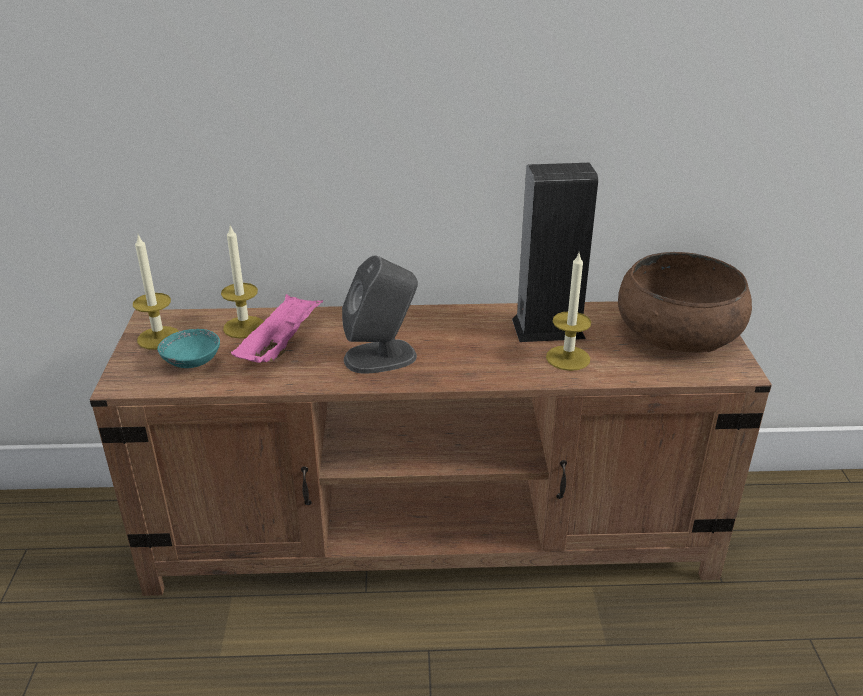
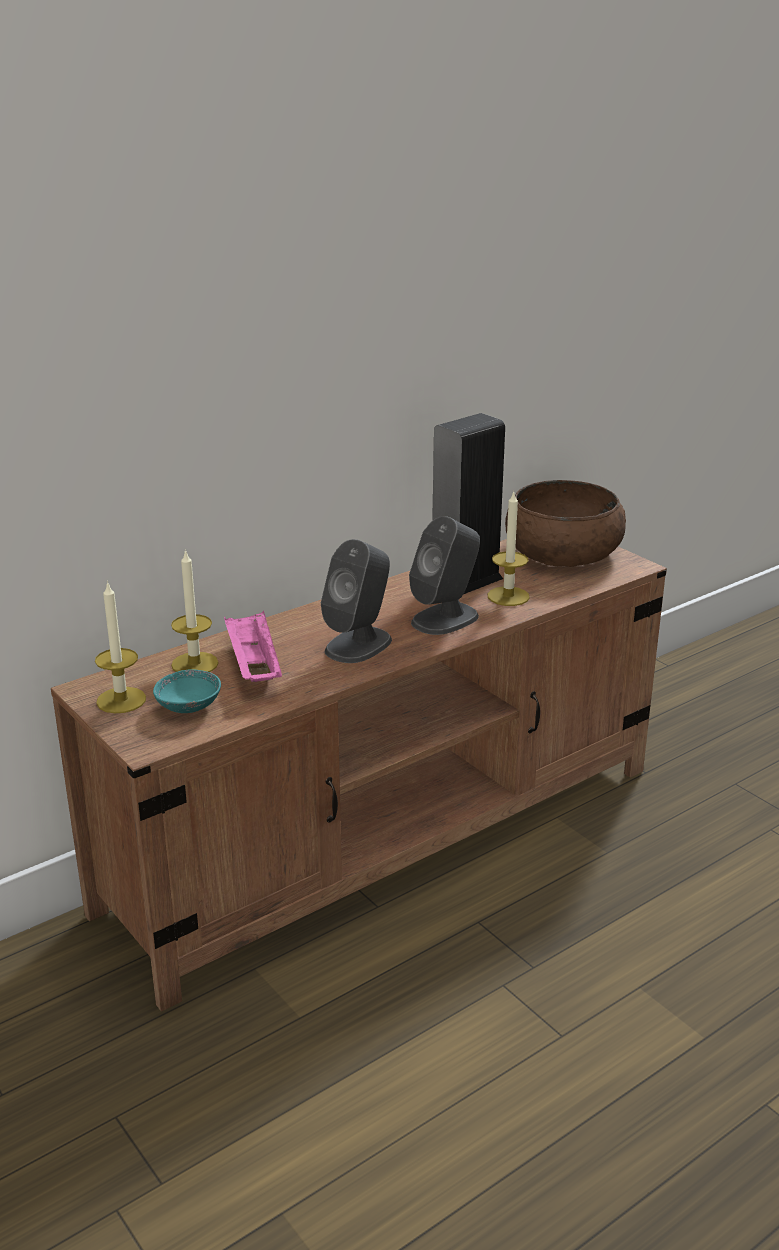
camera: 35 degrees left, 5 degrees down
none -> grey speaker [409,516,480,635]

